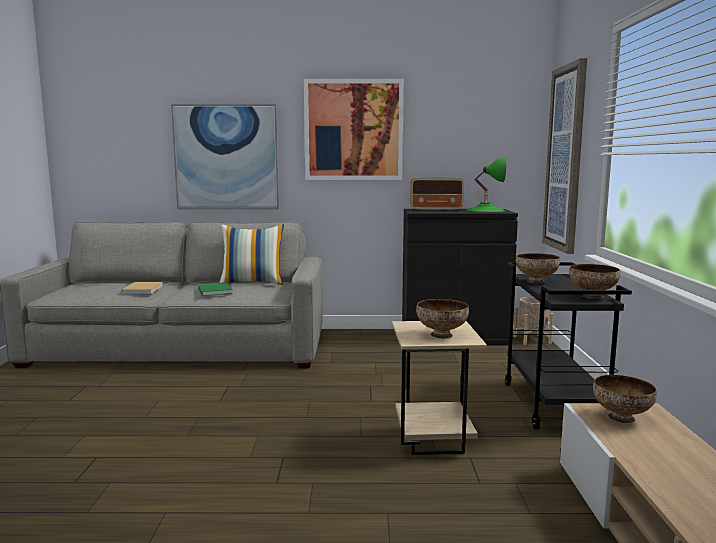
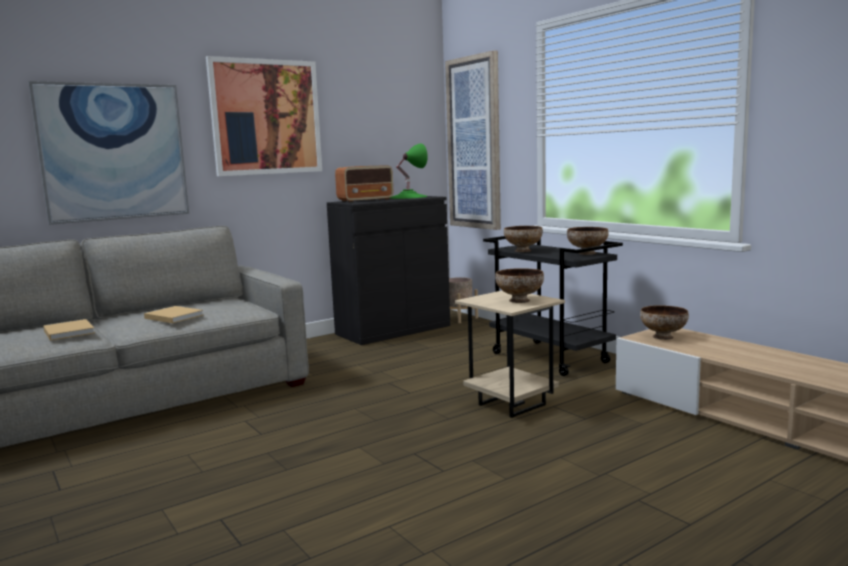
camera: 35 degrees left, 0 degrees up
green book [198,282,233,296] -> beige book [144,306,203,323]
pillow [219,224,284,285] -> none

